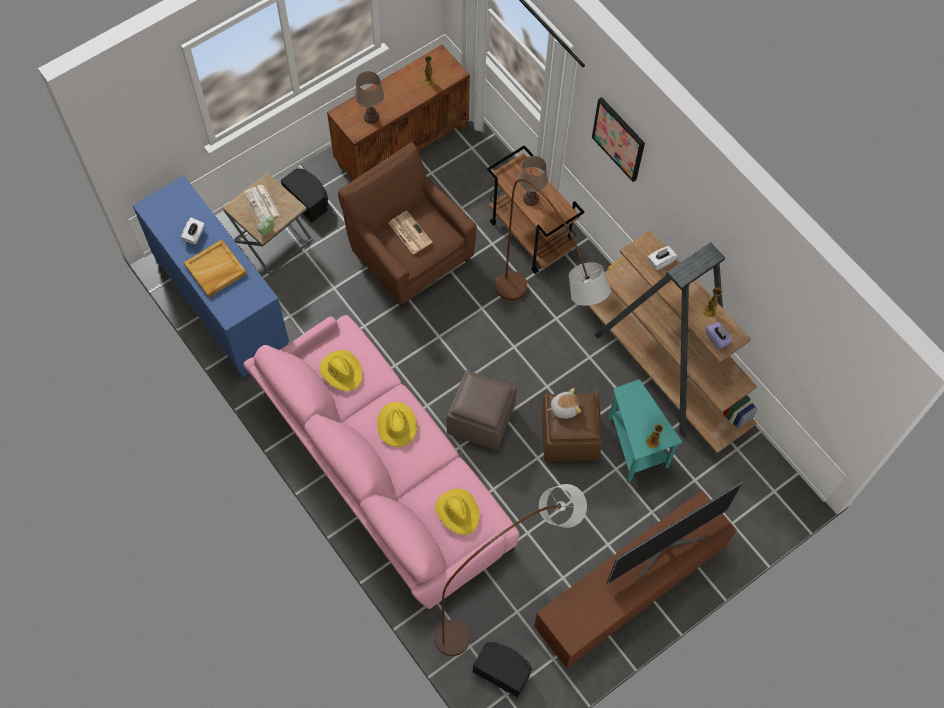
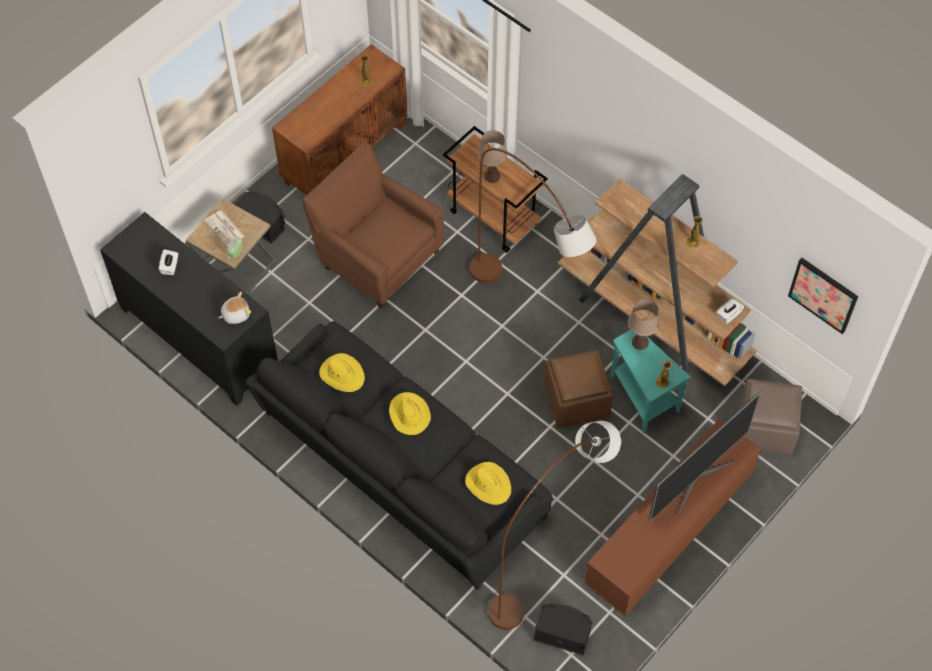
camera: 10 degrees left, 5 degrees down
blue cabinet [132,175,289,378] -> black cabinet [100,212,278,406]
beige tray [184,240,247,298] -> none
pink sofa [244,315,519,610] -> black sofa [245,321,552,590]
brown table lamp [355,71,384,124] -> brown table lamp moved to [628,299,659,350]
newspaper [388,211,432,255] -> none
brown ottoman [447,370,517,451] -> brown ottoman moved to [740,379,802,455]
plush toy [548,388,581,419] -> plush toy moved to [219,292,251,324]
picture [592,97,645,182] -> picture moved to [788,258,858,334]
white tissue box [648,246,677,270] -> white tissue box moved to [717,299,744,324]
purple tissue box [706,322,733,350] -> none

